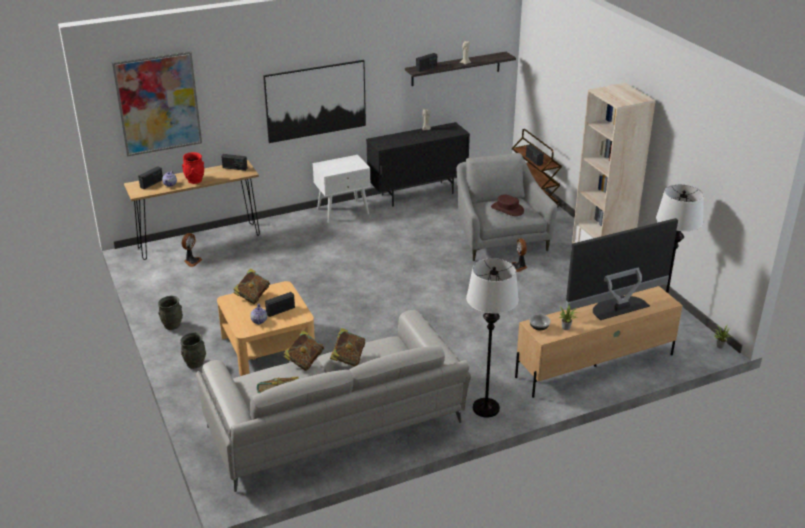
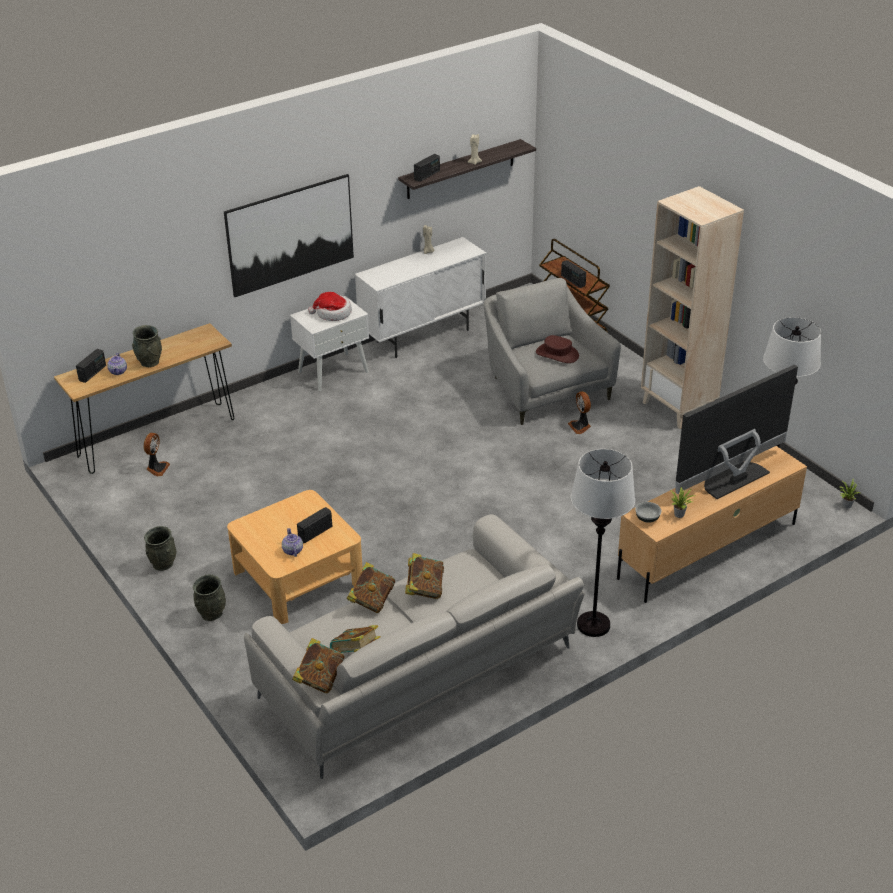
camera: 10 degrees left, 5 degrees up
picture [112,51,202,156] -> none
red vase [182,152,204,184] -> grey vase [132,325,162,367]
radio [221,154,247,171] -> none
book [234,268,270,304] -> book moved to [292,638,345,693]
black cabinet [366,122,470,207] -> white cabinet [355,237,486,358]
none -> hat [308,292,352,321]

